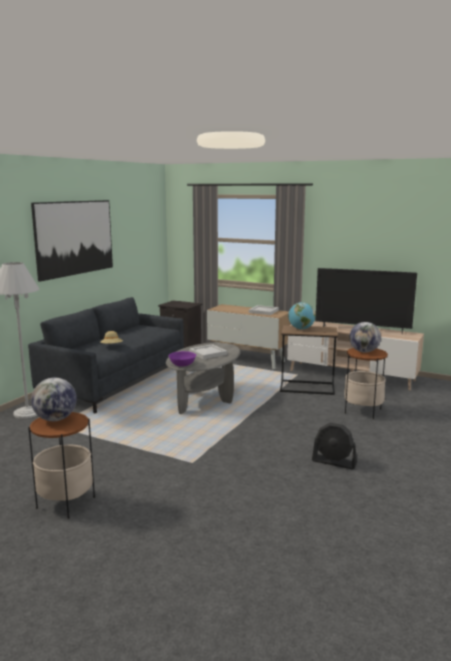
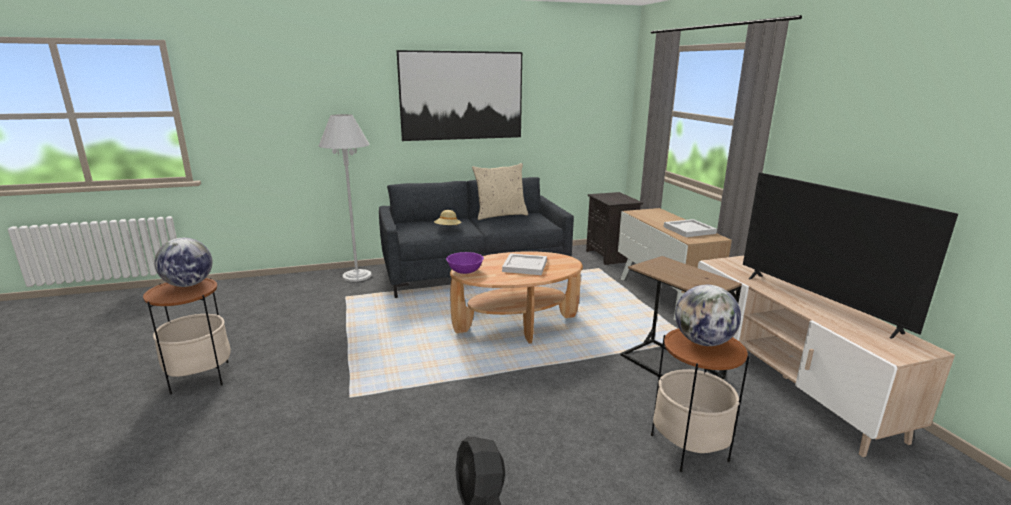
camera: 45 degrees right, 5 degrees up
grey coffee table [166,343,241,414] -> brown coffee table [450,251,583,343]
globe [288,302,316,330] -> none
none -> beige pillow [472,163,528,220]

